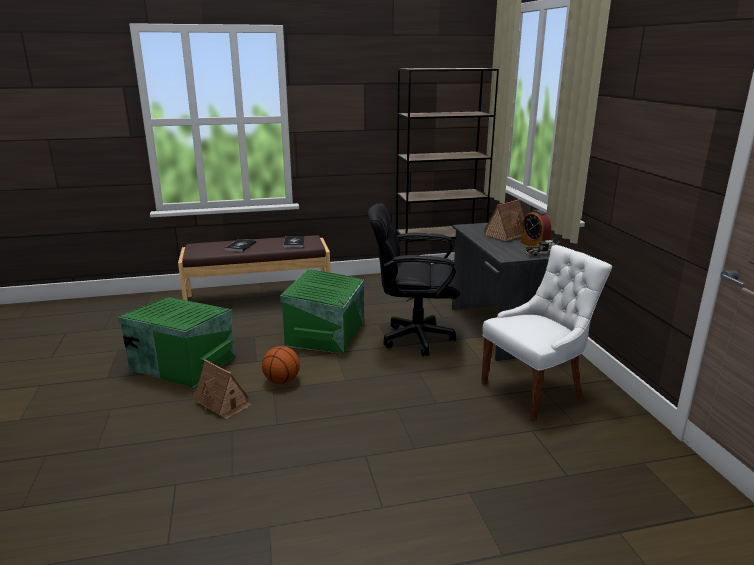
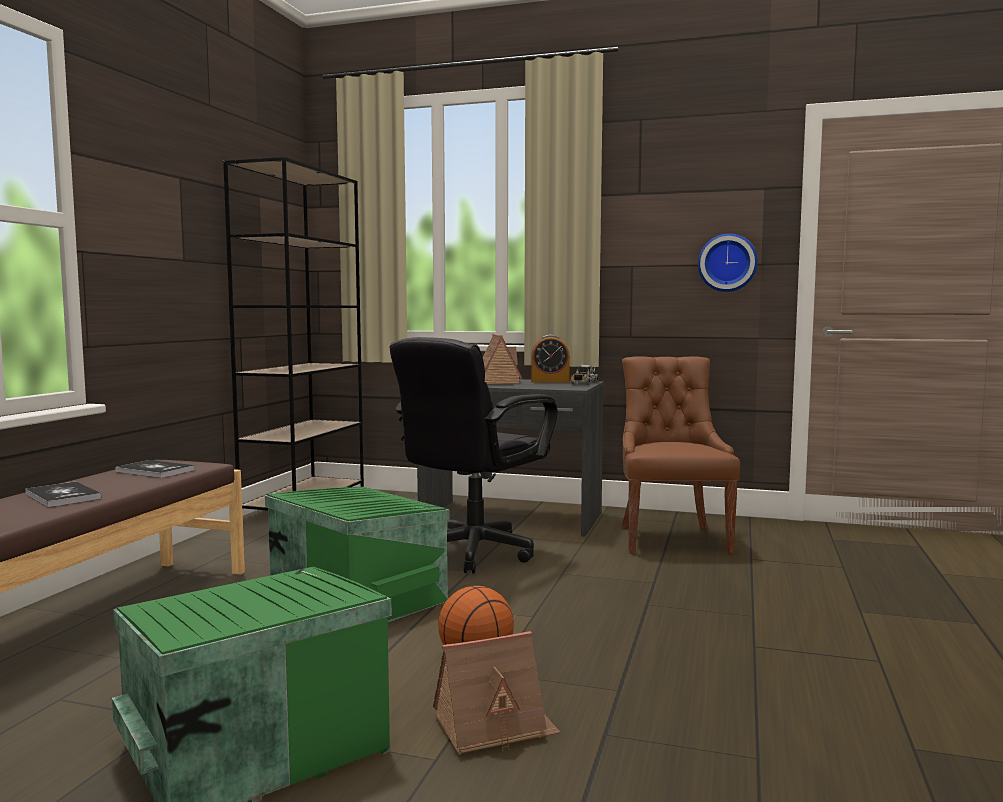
camera: 60 degrees left, 15 degrees down
white chair [481,245,612,421] -> brown chair [621,357,740,554]
none -> wall clock [698,233,758,292]

